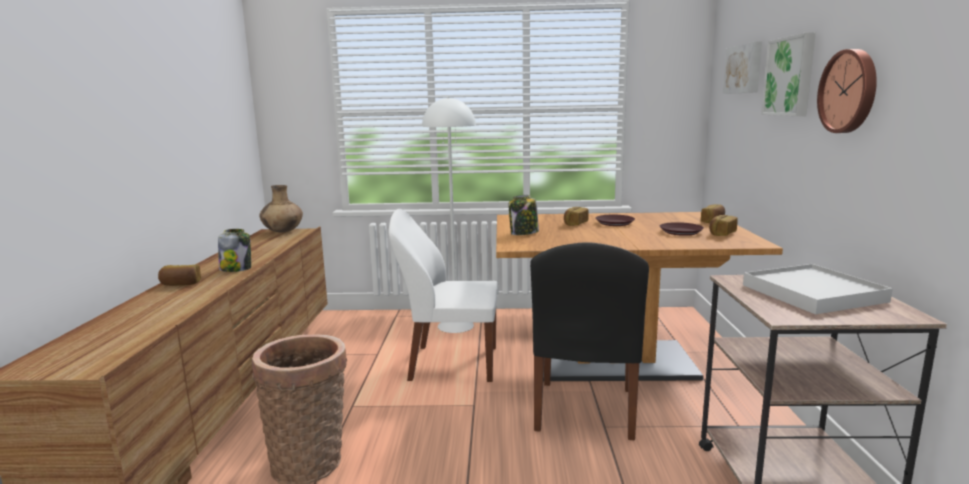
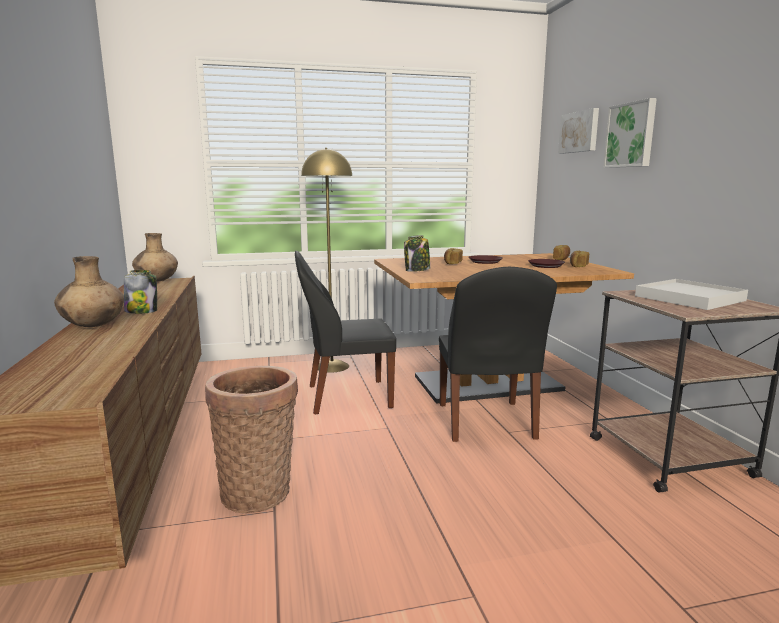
camera: 15 degrees left, 0 degrees up
bread [158,265,201,286] -> brown vase [54,256,124,327]
white chair [389,209,498,382] -> black chair [295,251,396,414]
white floor lamp [422,97,476,333] -> yellow floor lamp [301,148,352,373]
wall clock [817,49,877,133] -> none

